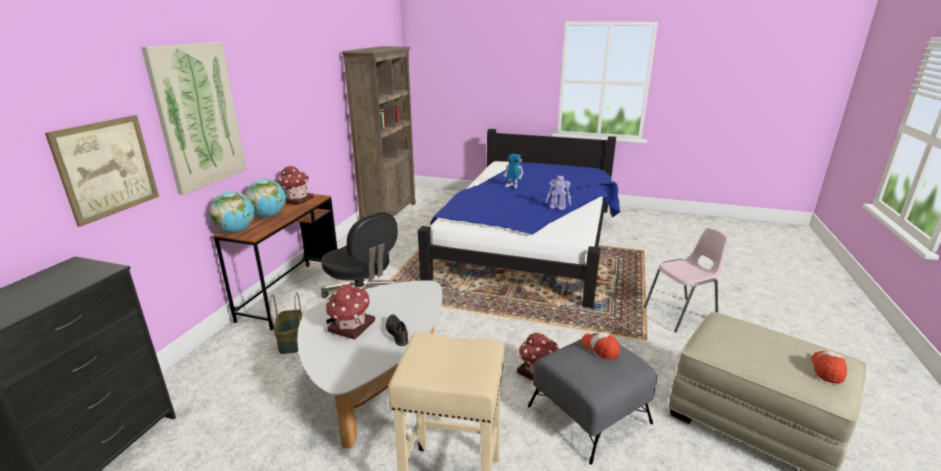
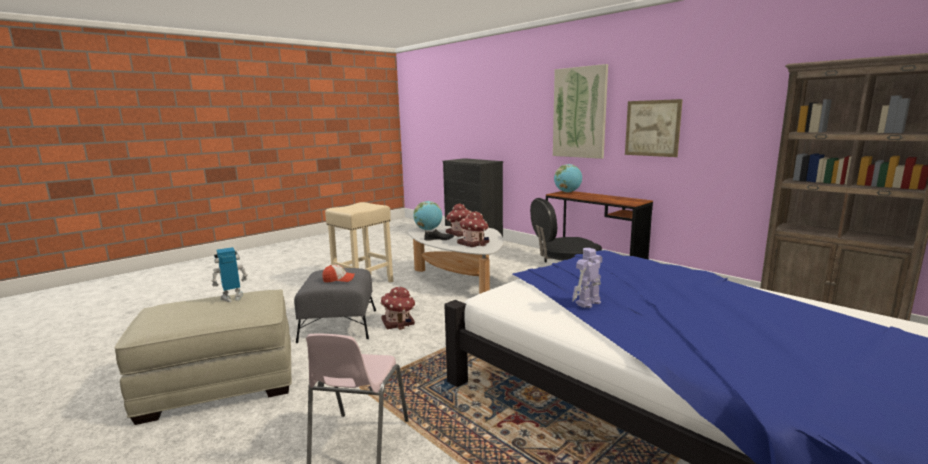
camera: 120 degrees right, 10 degrees down
picture [45,115,159,227] -> picture moved to [625,99,683,157]
globe [245,179,286,217] -> globe moved to [413,201,442,230]
basket [269,292,302,354] -> none
toy house [277,166,313,205] -> toy house moved to [457,211,489,247]
toy robot [503,154,523,189] -> toy robot moved to [211,247,248,302]
cap [811,351,847,384] -> none

